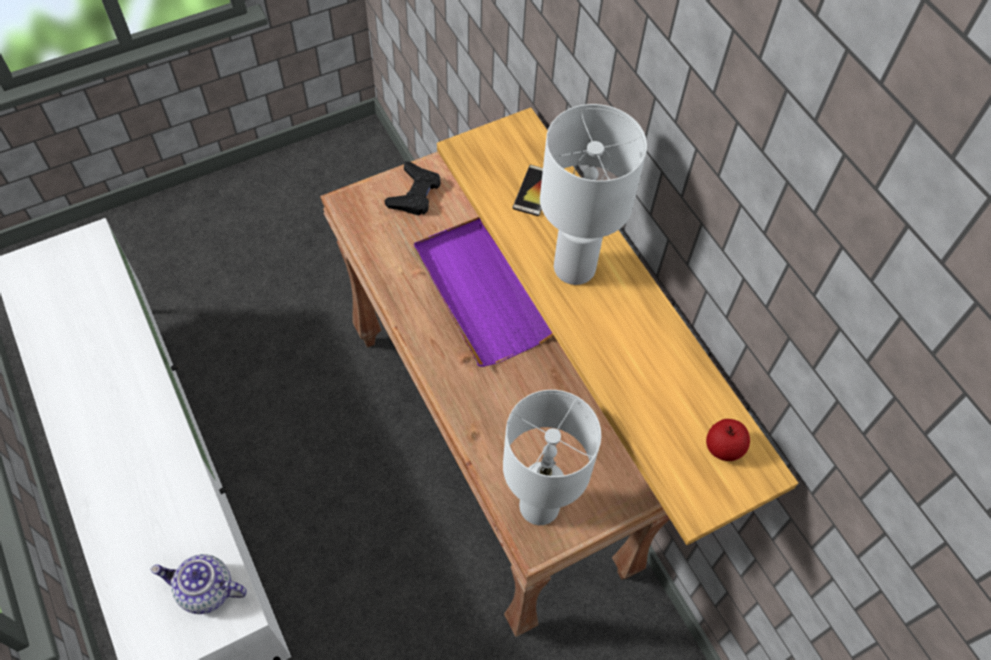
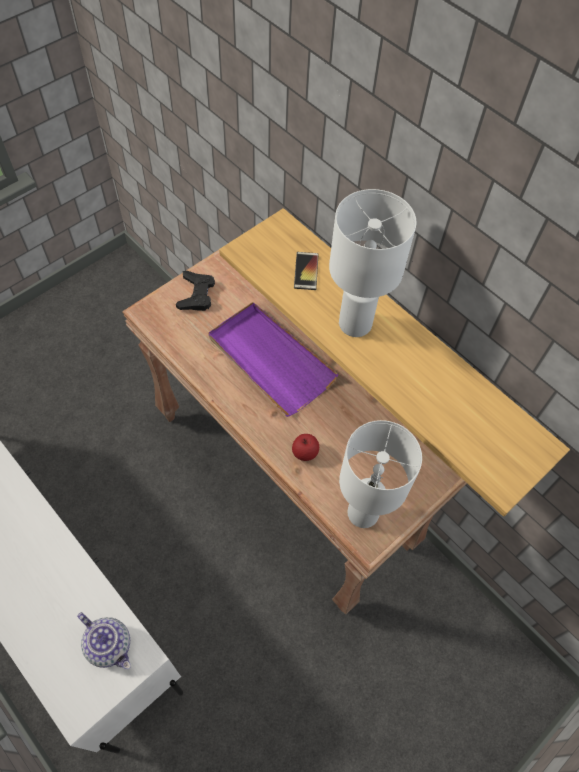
camera: 15 degrees left, 0 degrees up
teapot [150,554,247,614] -> teapot turned 135 degrees counterclockwise [77,612,131,669]
apple [706,419,750,461] -> apple moved to [292,434,319,461]

